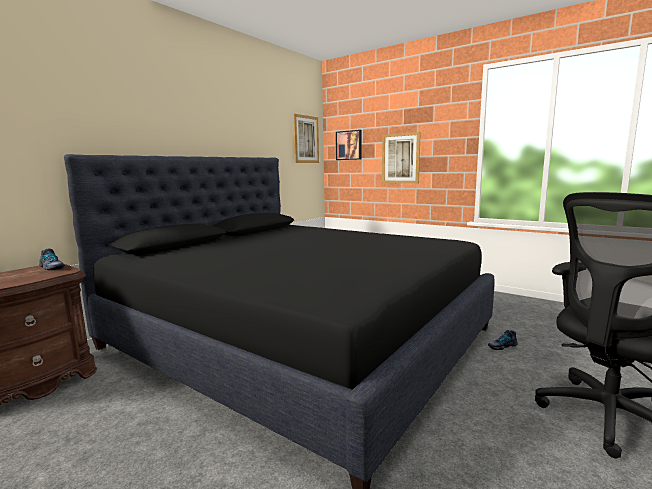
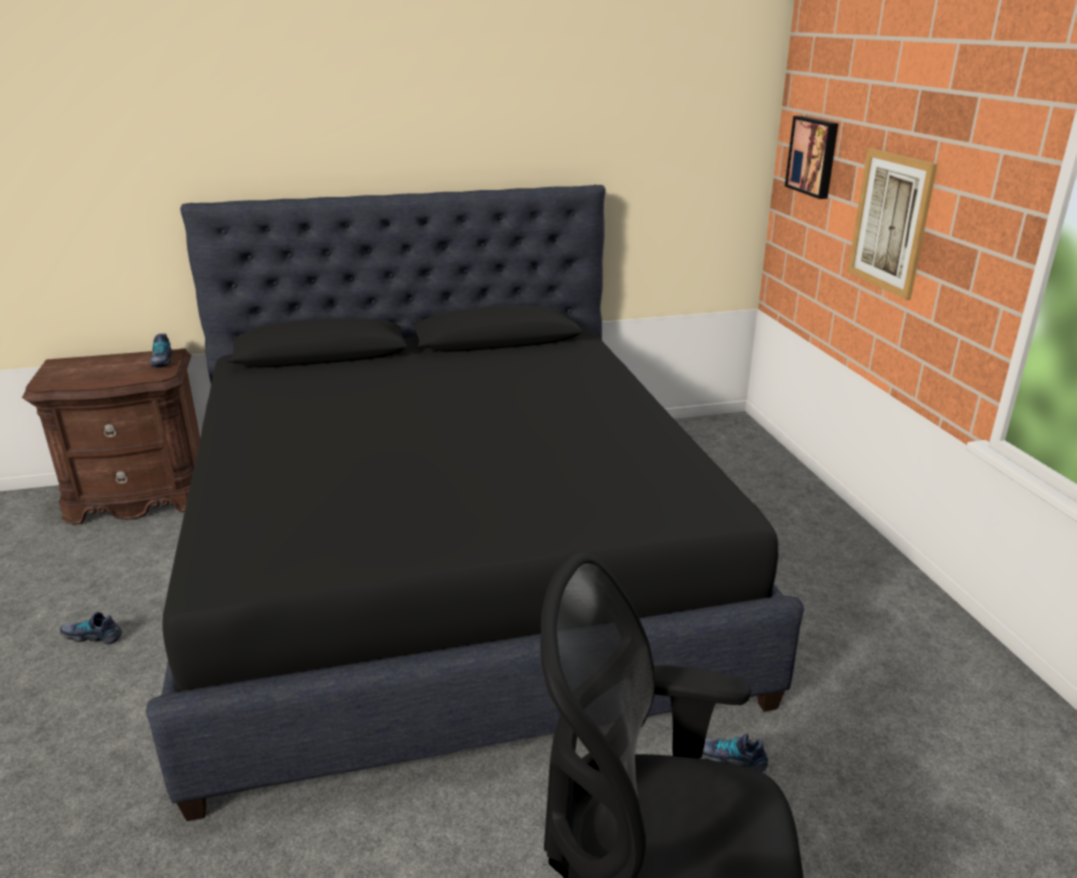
camera: 40 degrees right, 15 degrees up
picture [293,114,319,163] -> none
none -> shoe [60,612,123,644]

